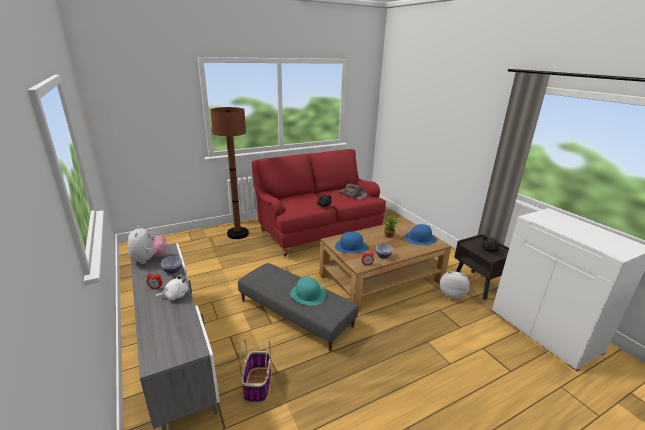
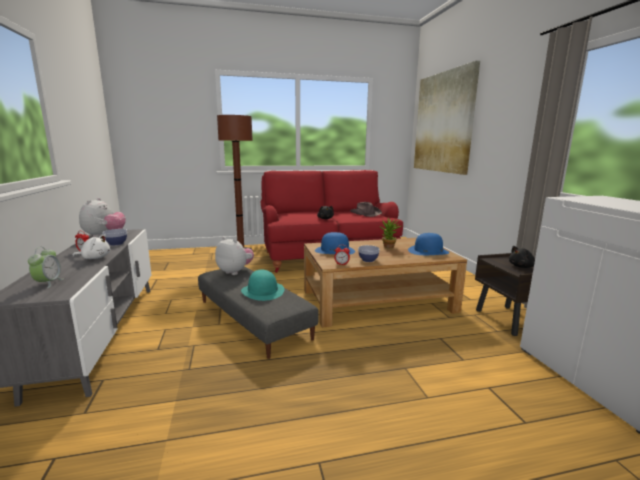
camera: 15 degrees right, 10 degrees down
basket [239,339,271,403] -> none
plush toy [440,271,470,299] -> plush toy moved to [215,237,254,275]
none -> alarm clock [28,247,64,288]
none -> picture [414,61,480,175]

